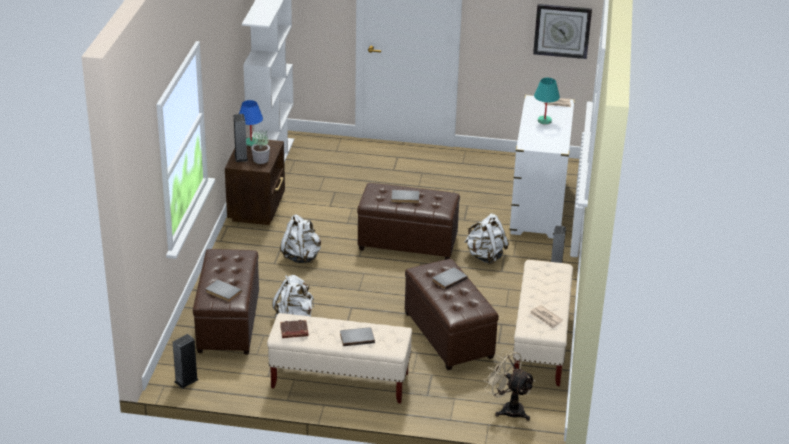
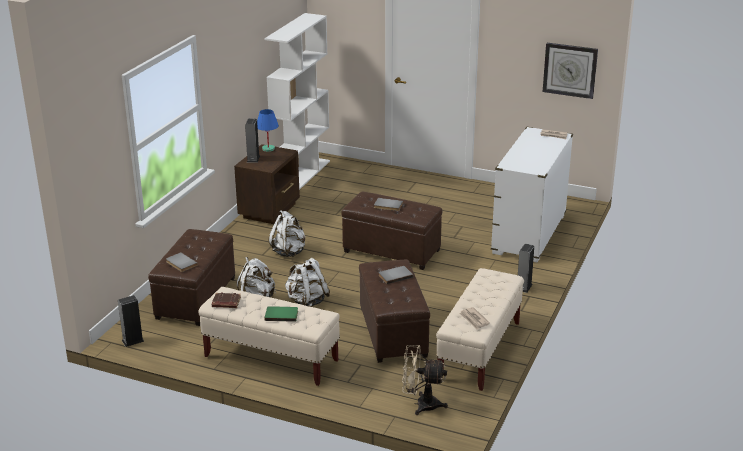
camera: 15 degrees right, 5 degrees down
potted plant [251,130,270,164] -> none
grey book [340,327,375,346] -> green book [265,306,298,322]
white backpack [464,213,509,264] -> white backpack moved to [285,258,330,307]
beige fan [484,348,535,421] -> beige fan turned 45 degrees counterclockwise [402,345,448,415]
turquoise table lamp [534,78,560,124] -> none

